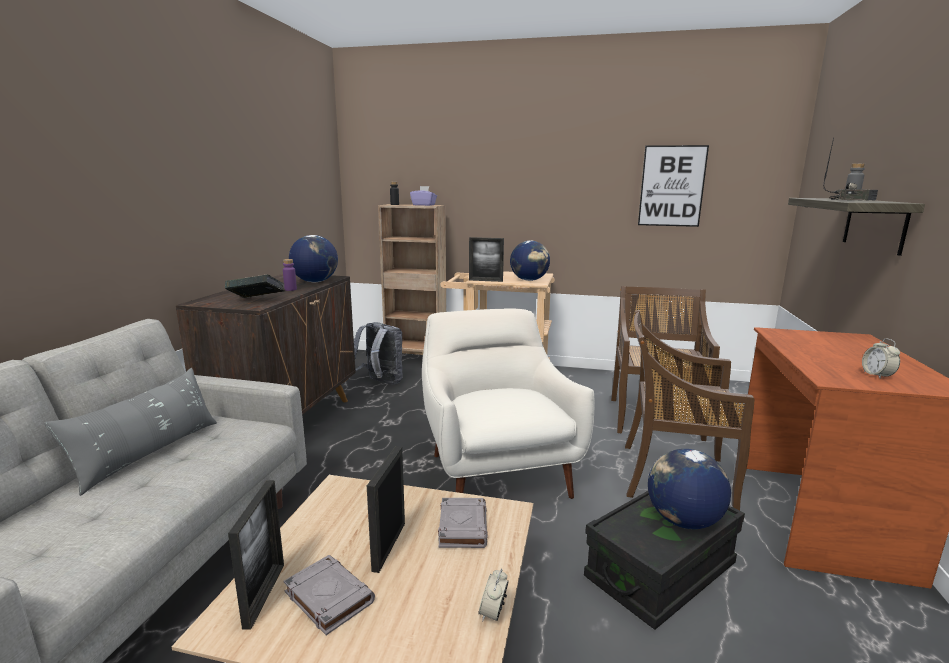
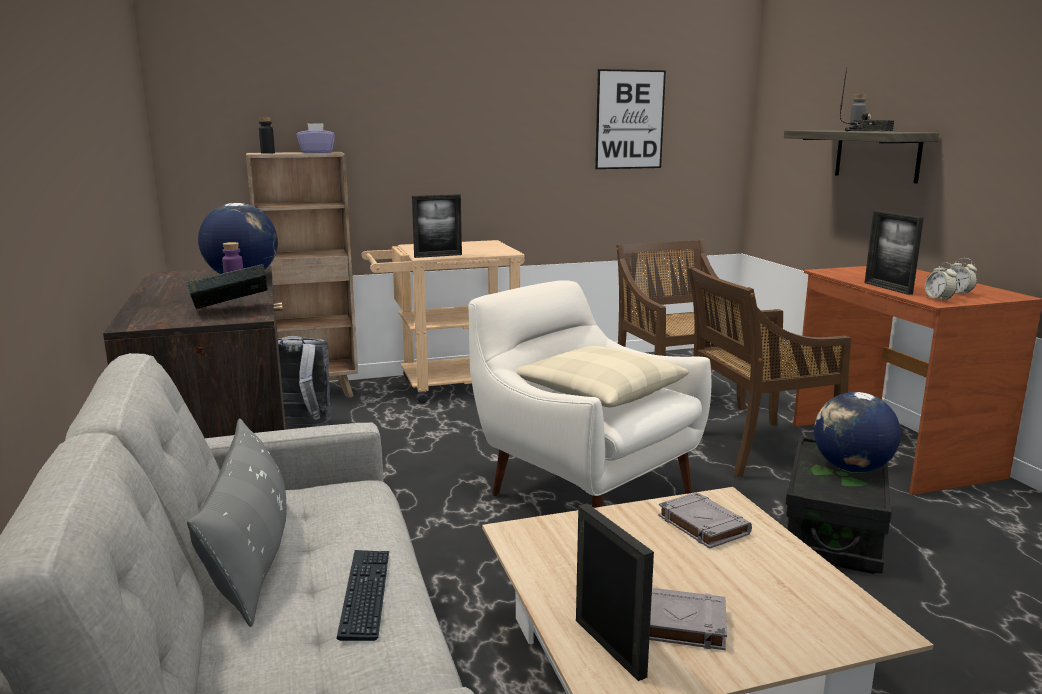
camera: 30 degrees left, 0 degrees up
picture frame [367,446,405,573] -> picture frame moved to [865,211,924,295]
alarm clock [478,569,509,622] -> alarm clock moved to [925,263,957,301]
globe [510,240,550,281] -> none
none -> keyboard [337,550,389,641]
none -> beige pillow [517,345,689,407]

